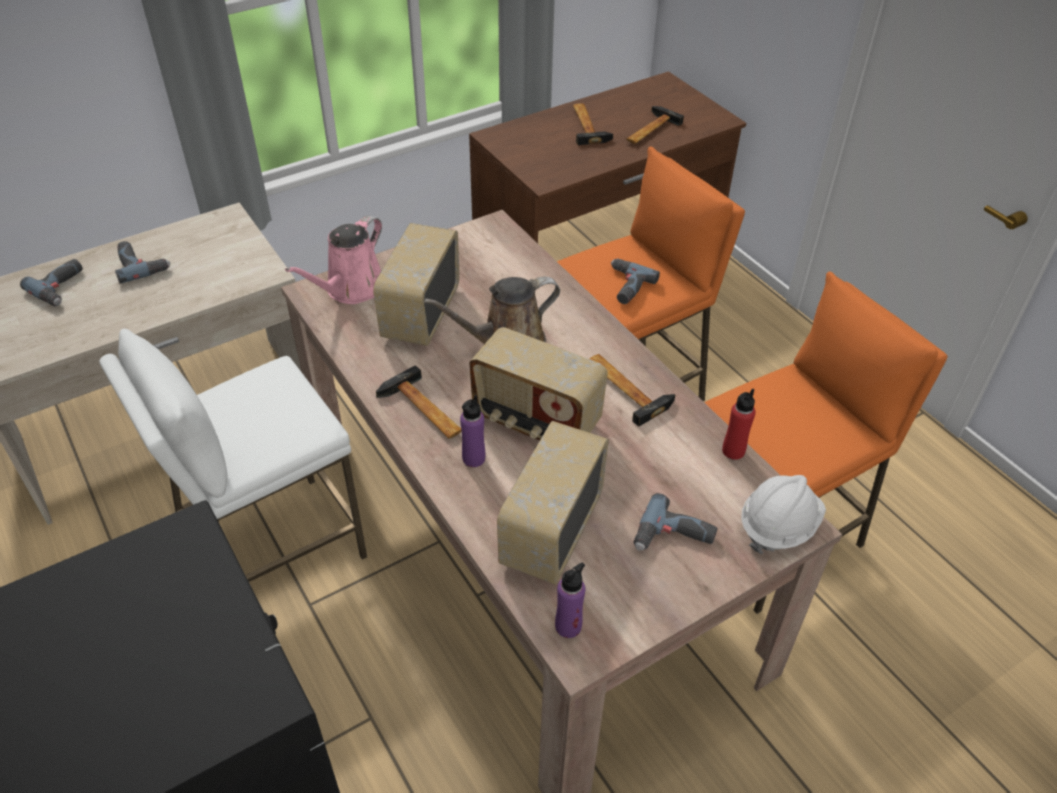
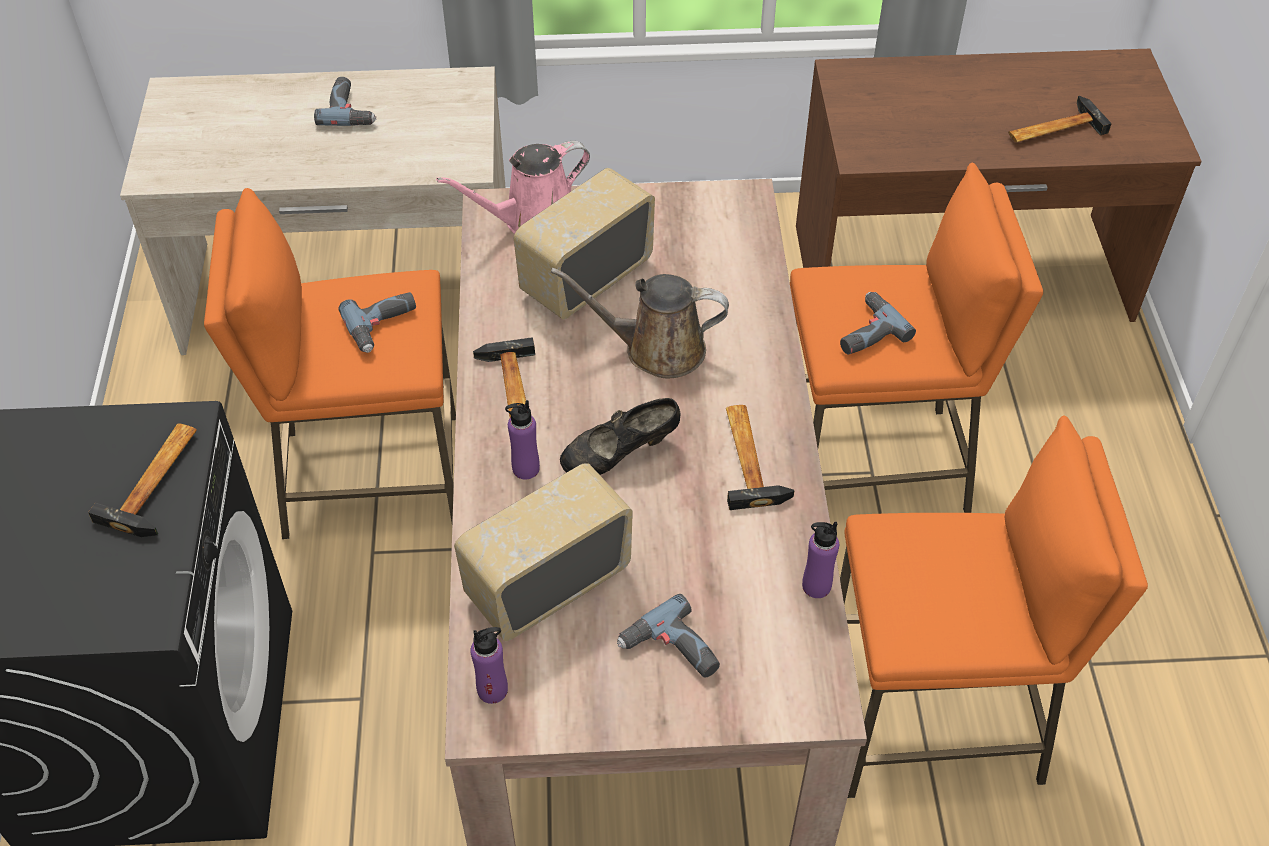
camera: 30 degrees right, 5 degrees up
power drill [20,259,83,306] -> power drill moved to [339,292,416,353]
white stool [99,329,367,582] -> orange stool [204,188,456,539]
radio [469,327,608,440] -> black shoe [560,398,681,475]
hammer [573,103,613,145] -> hammer moved to [88,424,197,537]
red bottle [722,389,756,460] -> purple bottle [802,522,839,598]
white hard hat [741,475,826,554] -> none

